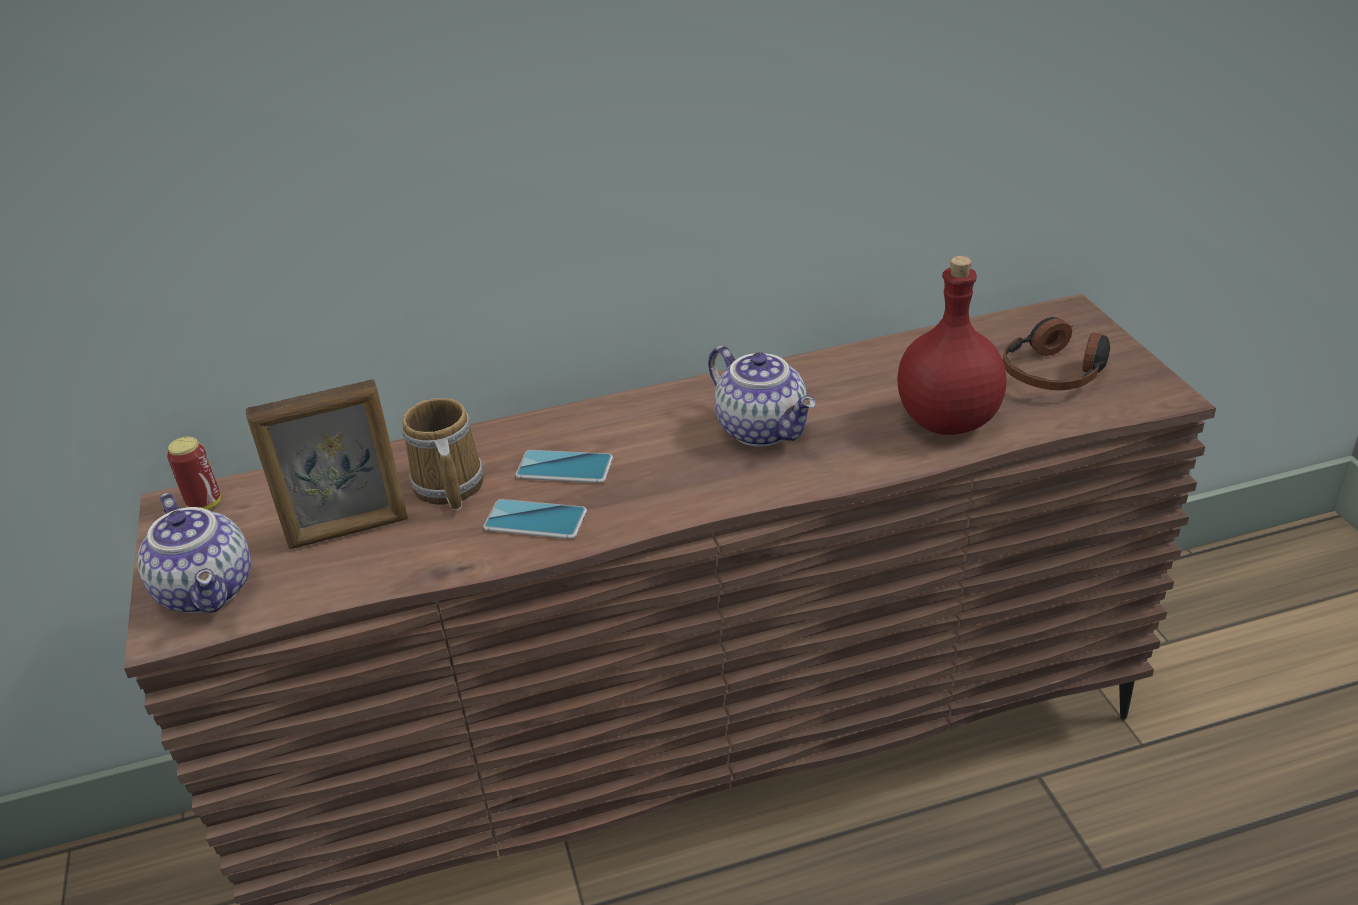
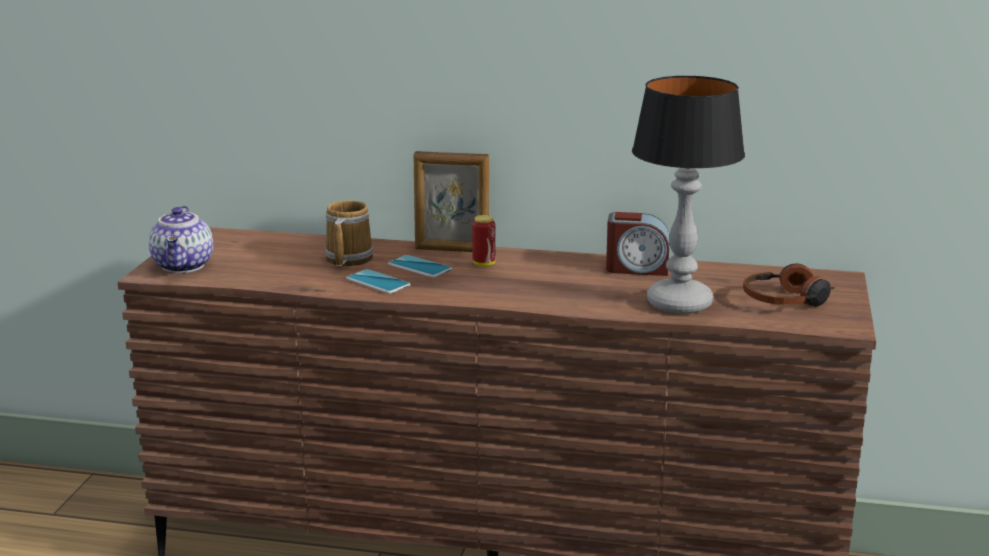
camera: 25 degrees right, 15 degrees down
can [167,436,221,510] -> can moved to [472,215,496,267]
picture frame [246,379,408,549] -> picture frame moved to [414,151,490,252]
teapot [708,346,816,447] -> none
red bottle [897,256,1006,435] -> table lamp [632,76,745,314]
none -> alarm clock [606,212,670,276]

